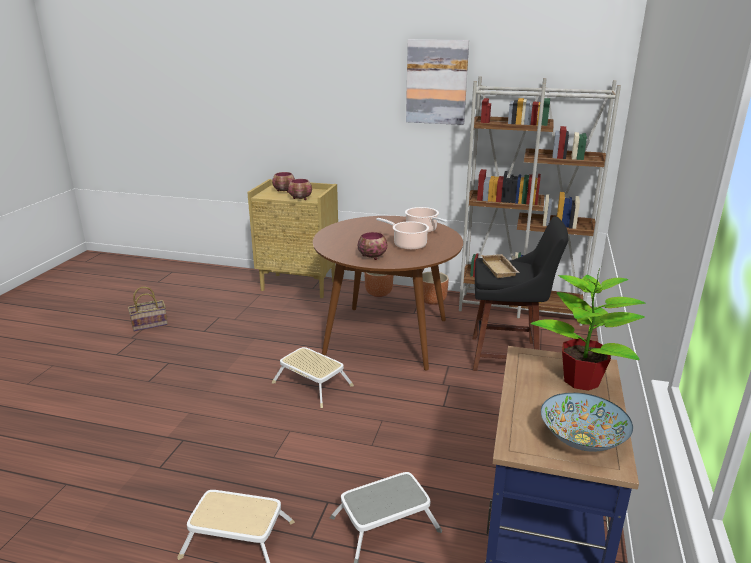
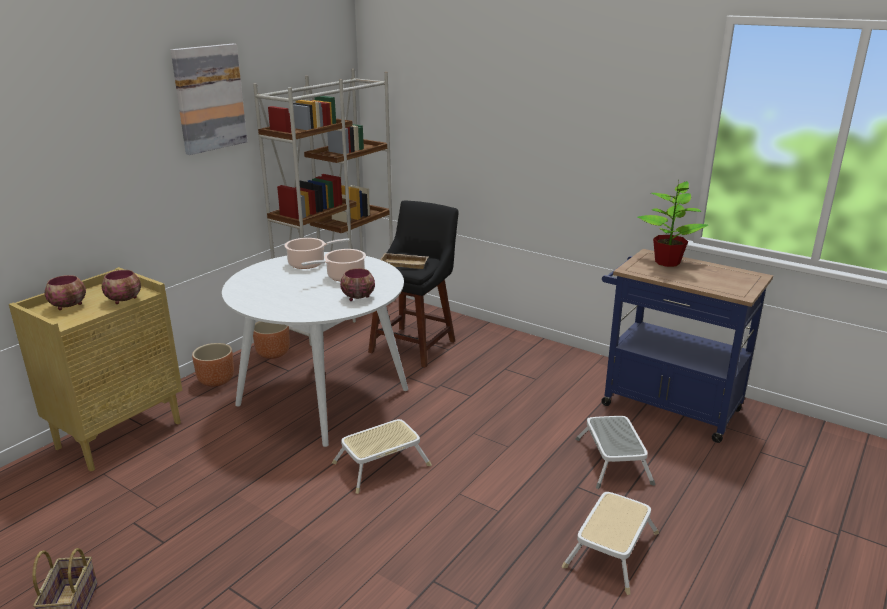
camera: 70 degrees left, 0 degrees up
brown dining table [313,216,463,370] -> white dining table [222,252,408,447]
bowl [541,392,633,452] -> none

